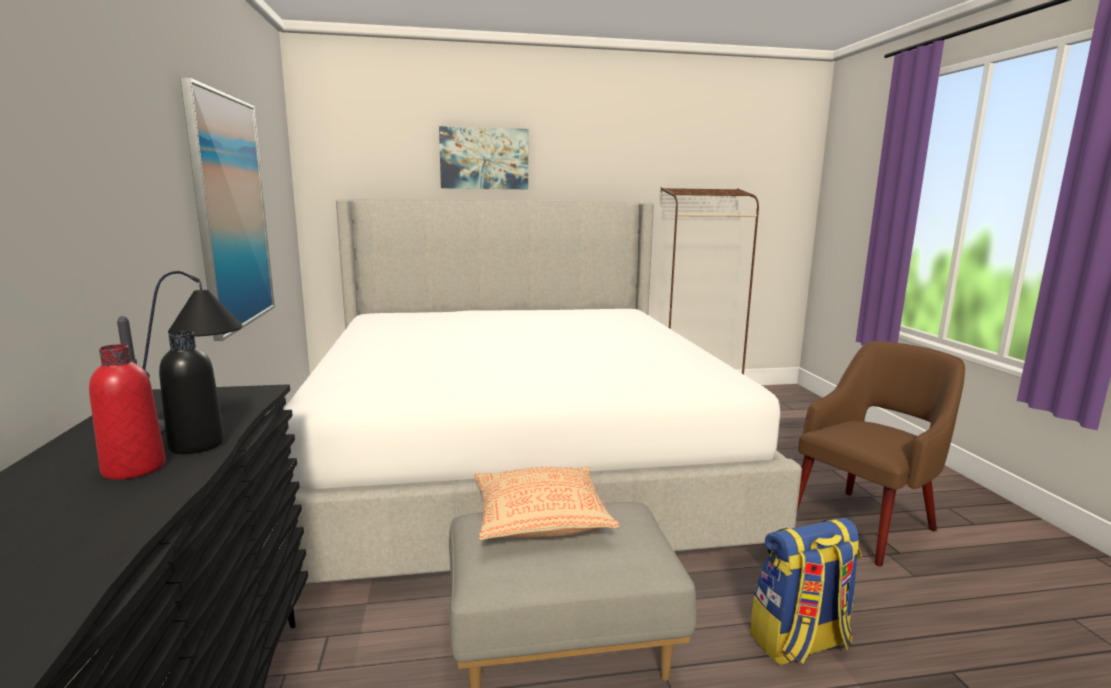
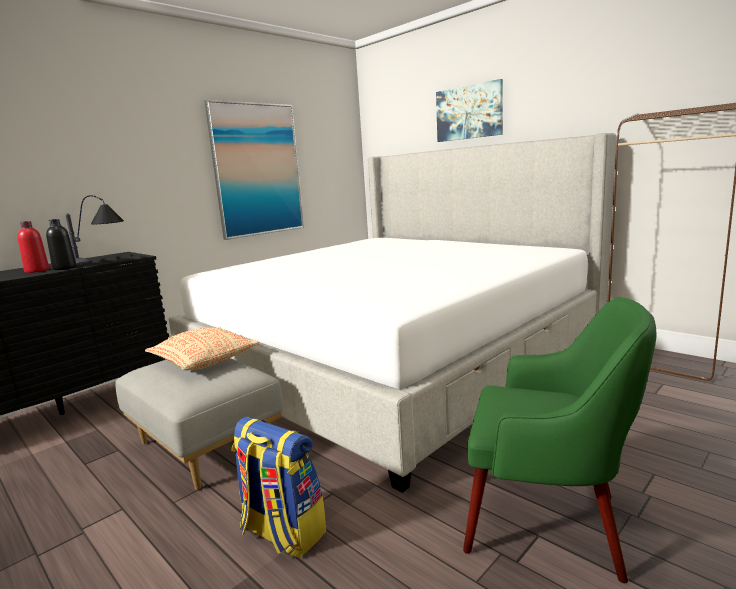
camera: 55 degrees right, 0 degrees up
brown armchair [797,341,965,567] -> green armchair [463,297,656,583]

